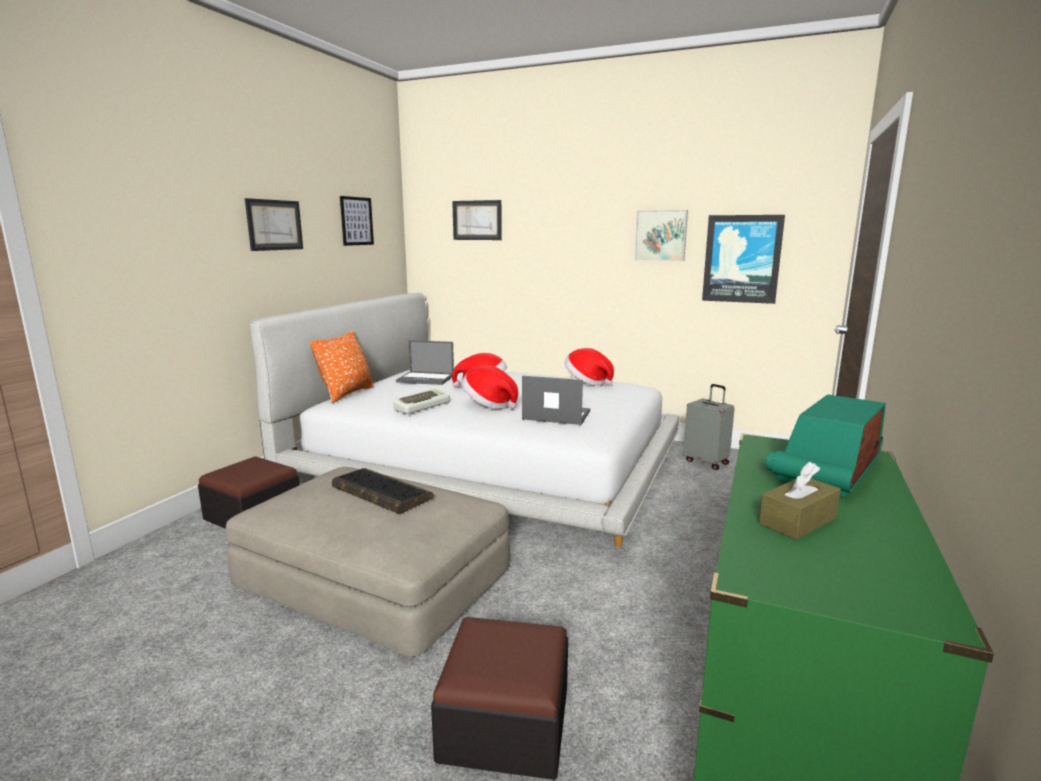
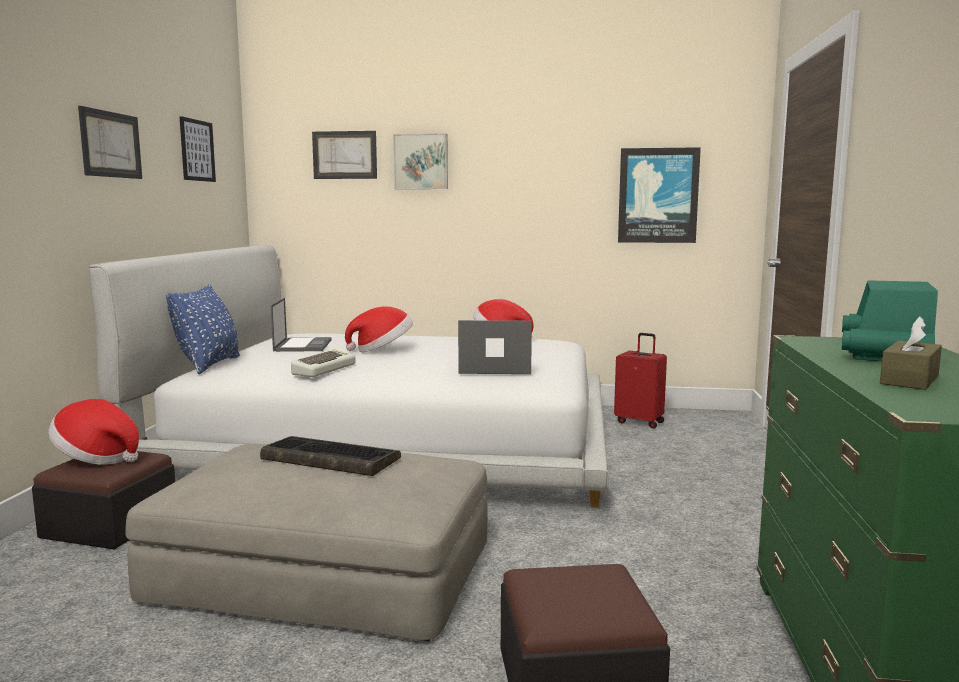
camera: 15 degrees left, 5 degrees down
orange pillow [310,331,374,403] -> blue pillow [166,285,240,374]
laptop [396,340,454,385] -> laptop turned 90 degrees counterclockwise [271,298,332,352]
hat [462,365,518,409] -> hat moved to [48,399,139,465]
picture [635,210,688,261] -> picture moved to [393,134,448,189]
grey suitcase [683,384,735,470] -> red suitcase [614,333,667,428]

